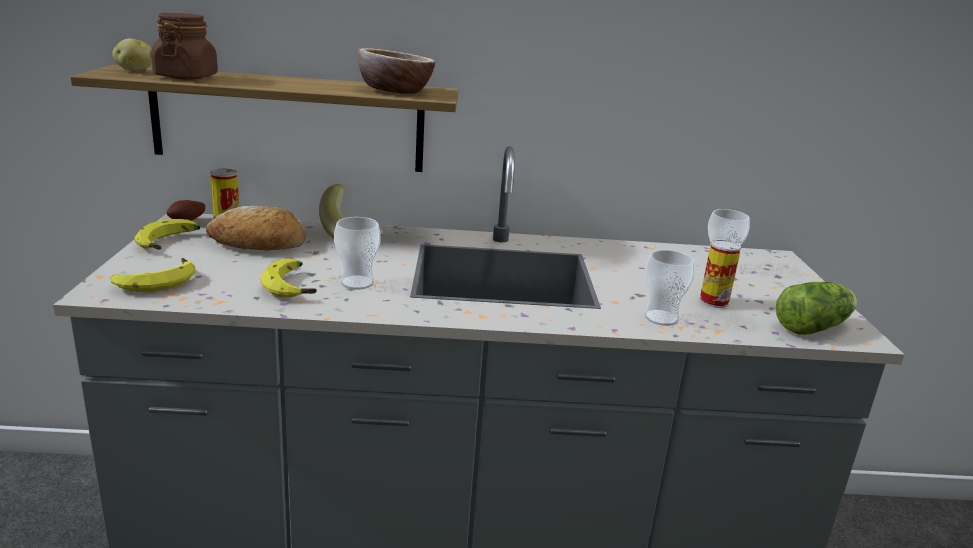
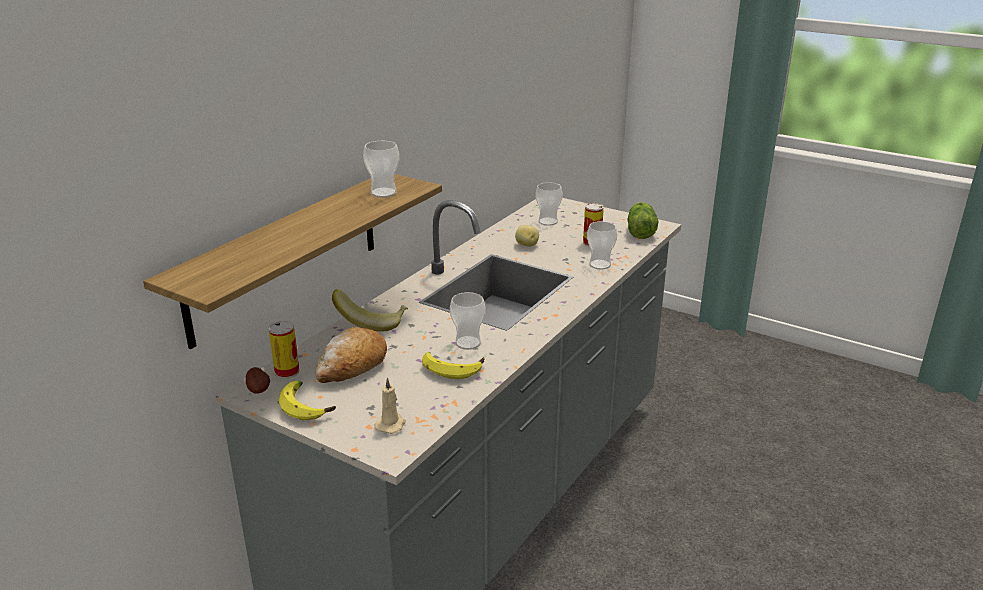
camera: 55 degrees left, 5 degrees up
banana [110,258,195,292] -> beige candle [374,377,406,434]
potato [112,38,152,71] -> potato moved to [515,225,539,247]
brown jar [151,13,218,80] -> none
bowl [358,48,435,94] -> cup [363,141,399,198]

